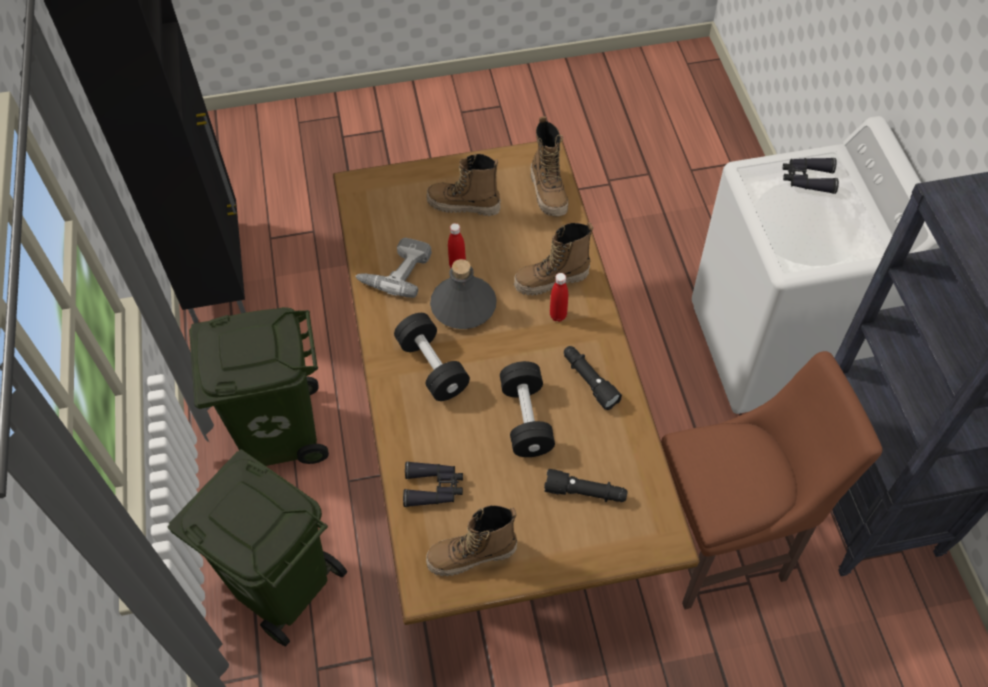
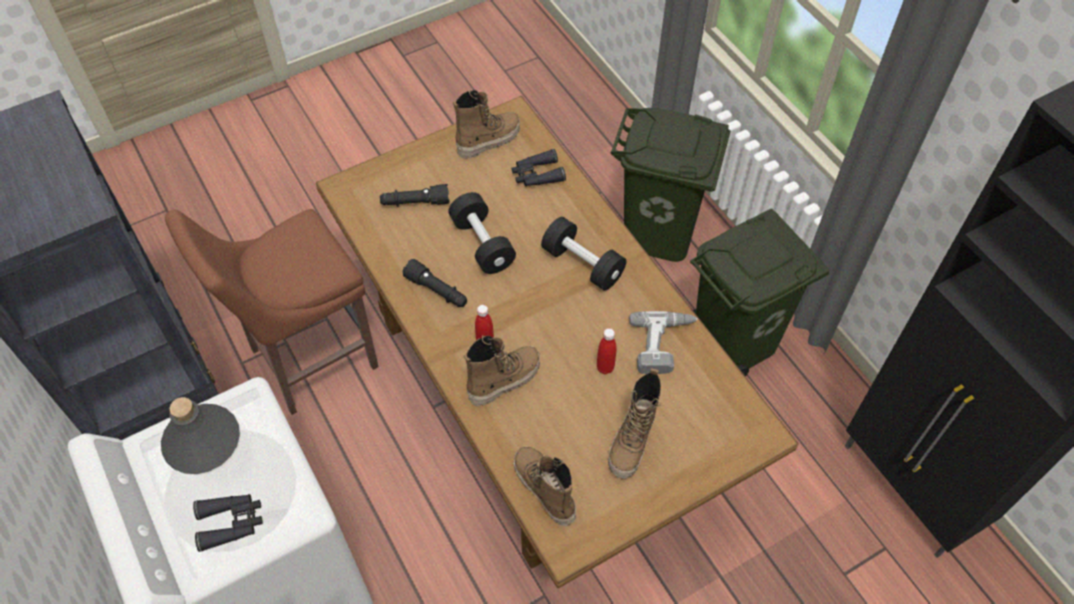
camera: 160 degrees right, 0 degrees up
boot [427,154,501,216] -> boot turned 120 degrees clockwise [608,368,661,479]
grey bottle [430,259,497,329] -> grey bottle moved to [161,397,240,474]

